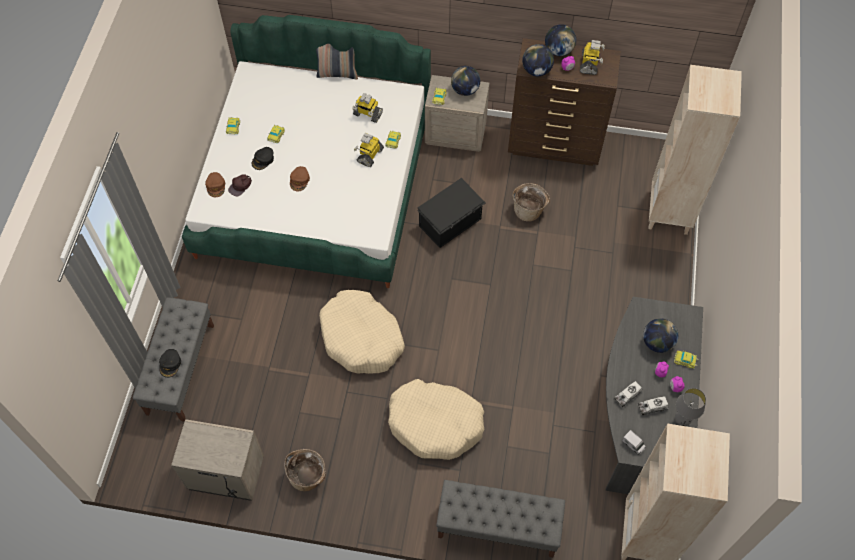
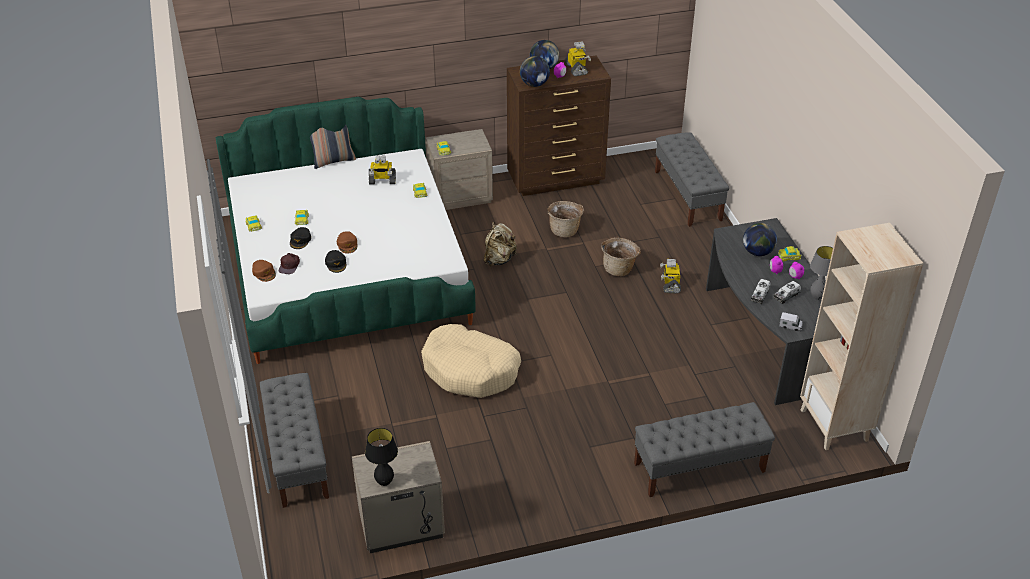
camera: 25 degrees left, 20 degrees down
black cap [159,349,181,378] -> black cap moved to [325,250,346,273]
basket [285,449,326,491] -> basket moved to [601,238,641,276]
toy robot [354,133,384,167] -> toy robot moved to [660,259,681,293]
beige dog bed [388,379,484,460] -> none
black storage box [417,178,485,248] -> beige backpack [484,222,517,266]
globe [451,66,480,96] -> none
beige bookcase [648,65,742,235] -> grey bench [655,132,729,227]
none -> black table lamp [365,428,398,486]

